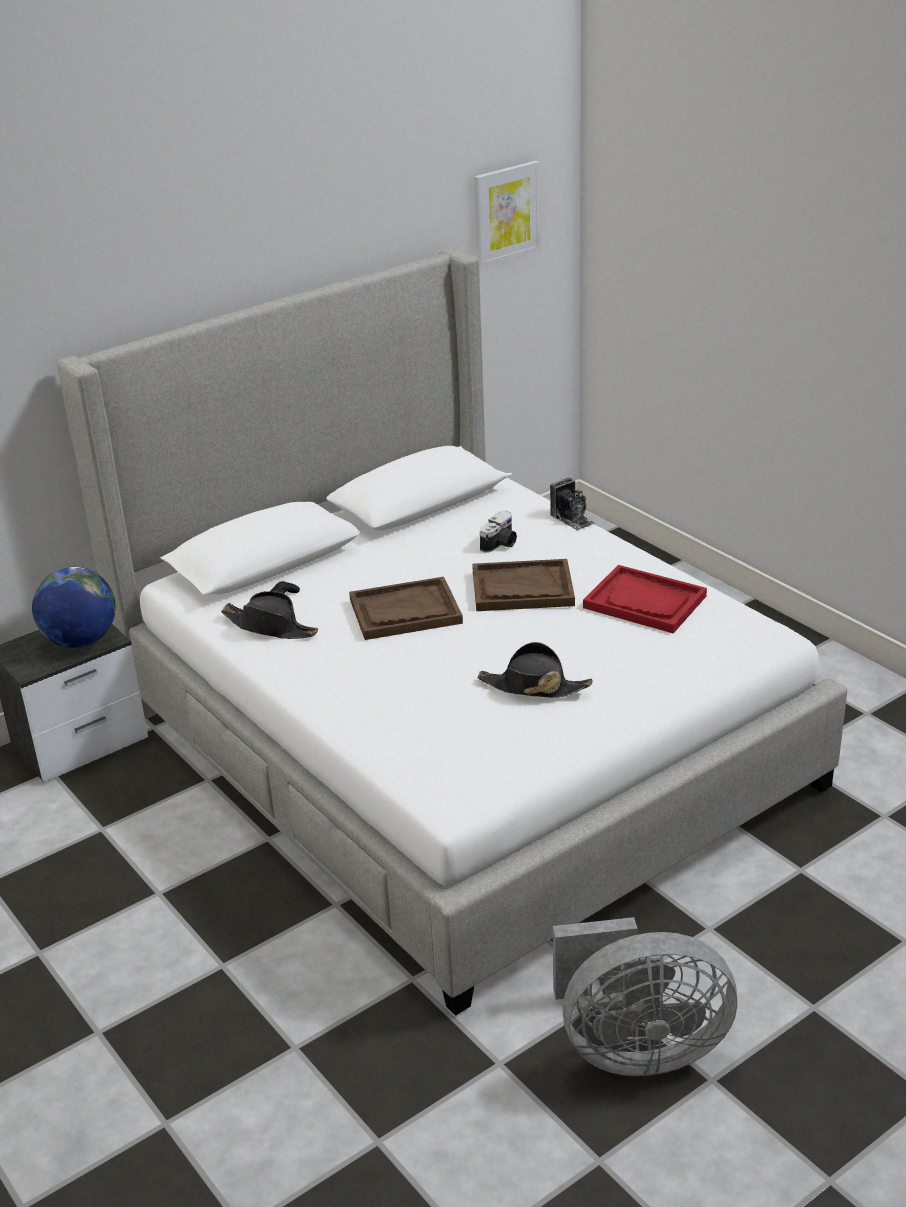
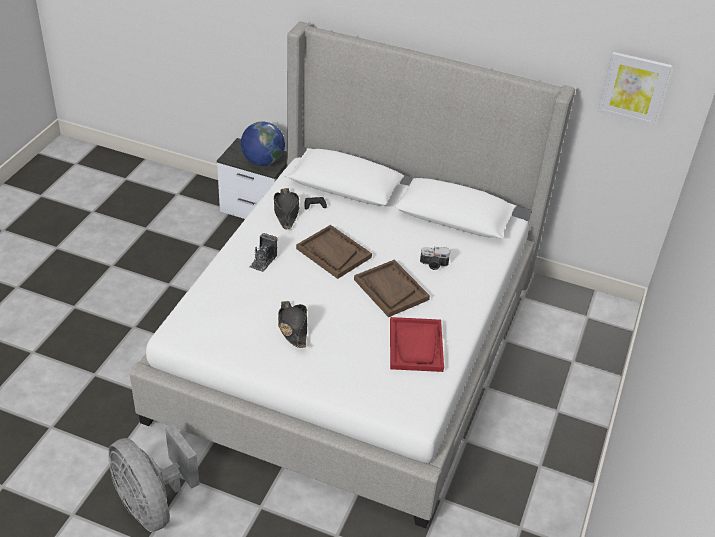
camera: 55 degrees right, 10 degrees up
camera [550,478,595,531] -> camera moved to [250,233,277,272]

